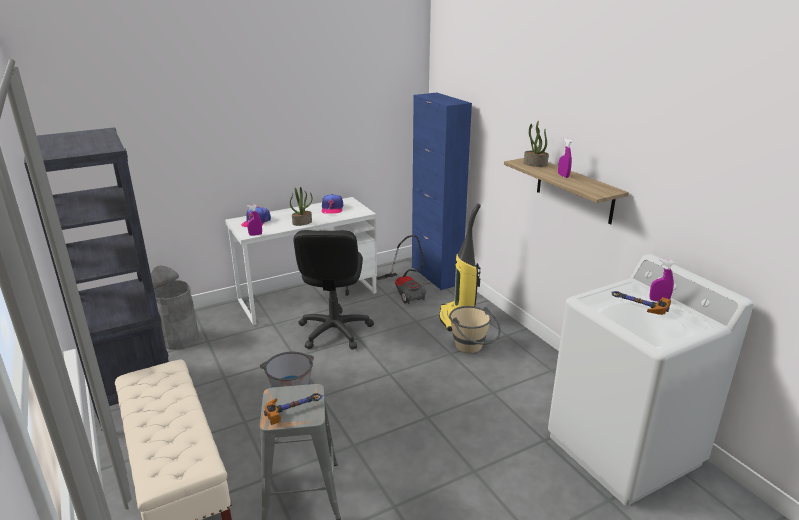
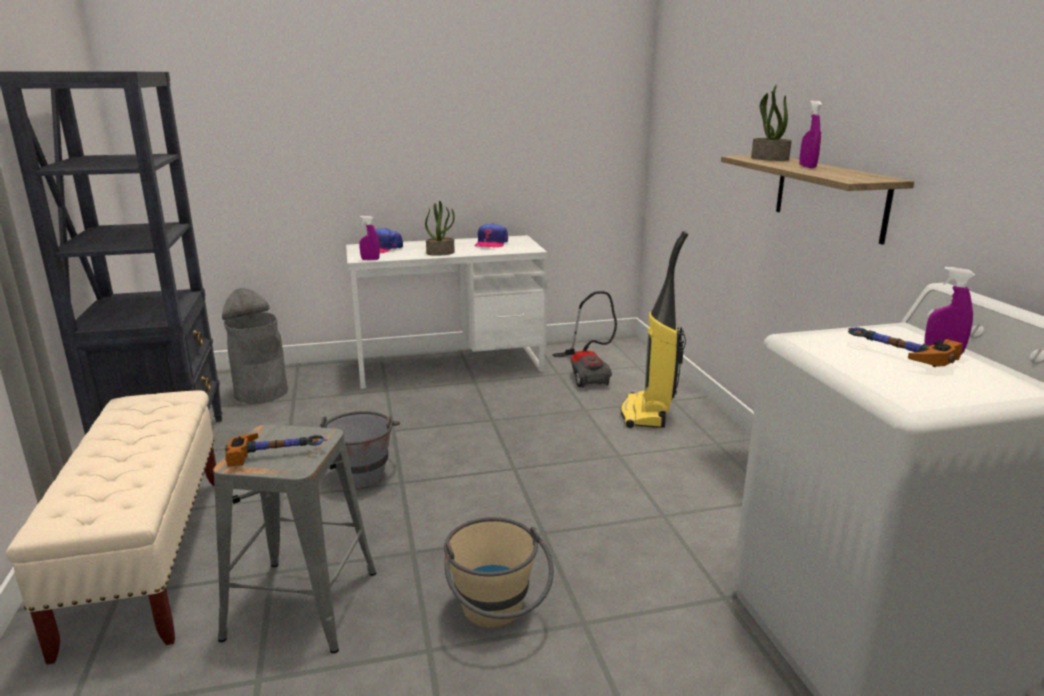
camera: 15 degrees right, 5 degrees down
black office chair [293,230,374,349] -> none
blue cabinet [412,93,472,290] -> none
beige bucket [449,306,501,353] -> beige bucket moved to [444,517,554,628]

